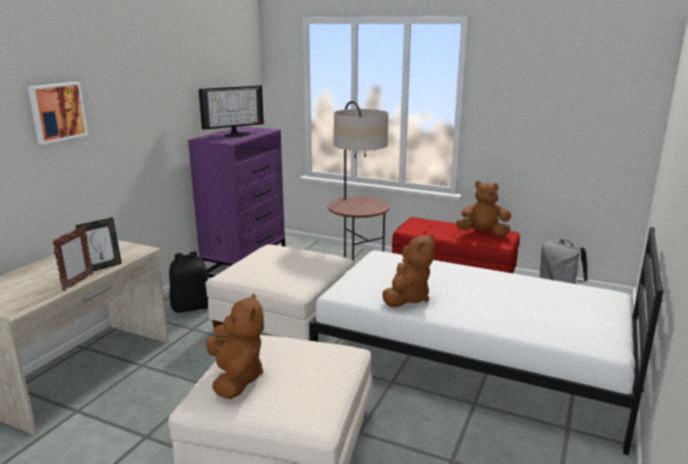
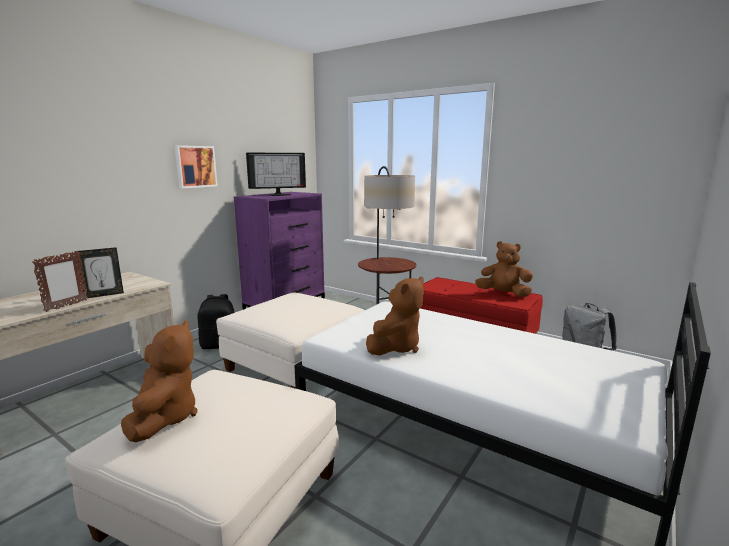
camera: 10 degrees right, 5 degrees down
picture [28,82,88,144] -> picture moved to [174,145,218,188]

